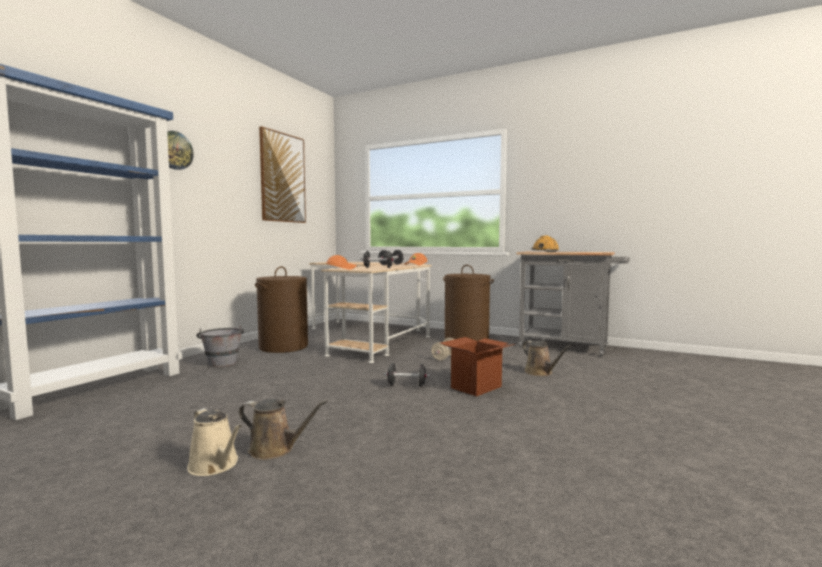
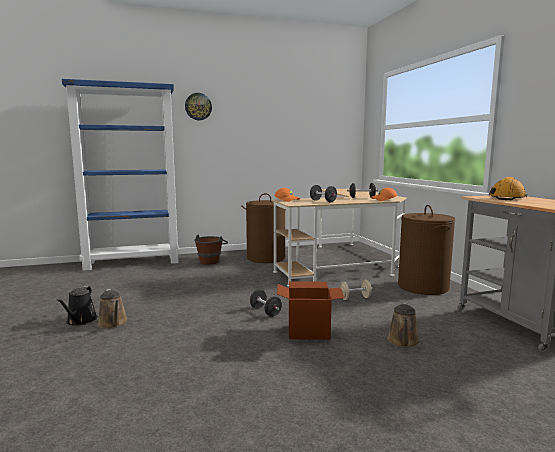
camera: 45 degrees right, 5 degrees up
beige watering can [187,408,242,476] -> black watering can [56,286,98,326]
grey bucket [196,325,244,367] -> brown bucket [194,235,228,264]
picture [259,127,306,223] -> none

